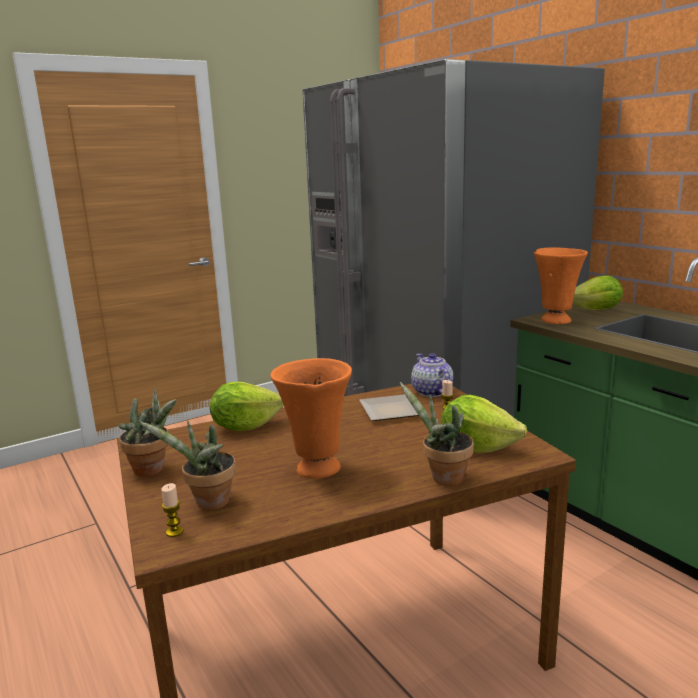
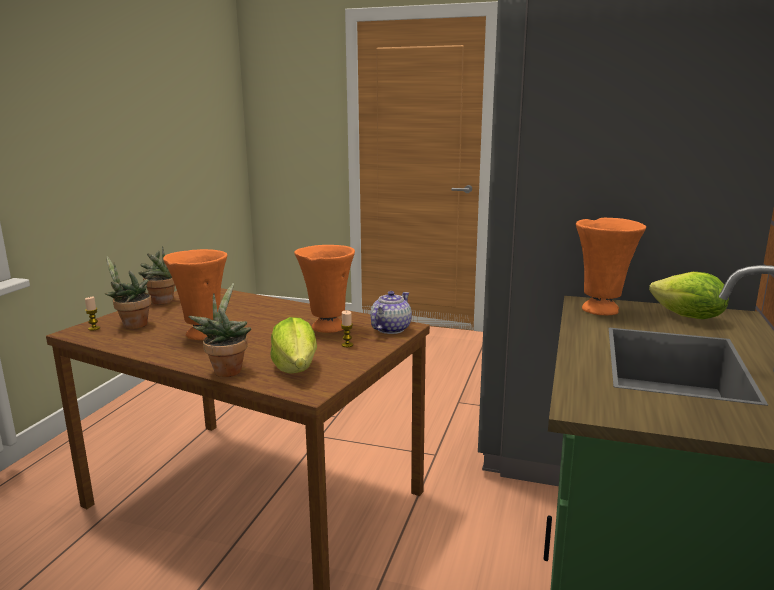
camera: 50 degrees right, 0 degrees up
lettuce [210,382,284,431] -> none
plate [359,394,419,421] -> orange vase [294,245,355,333]

